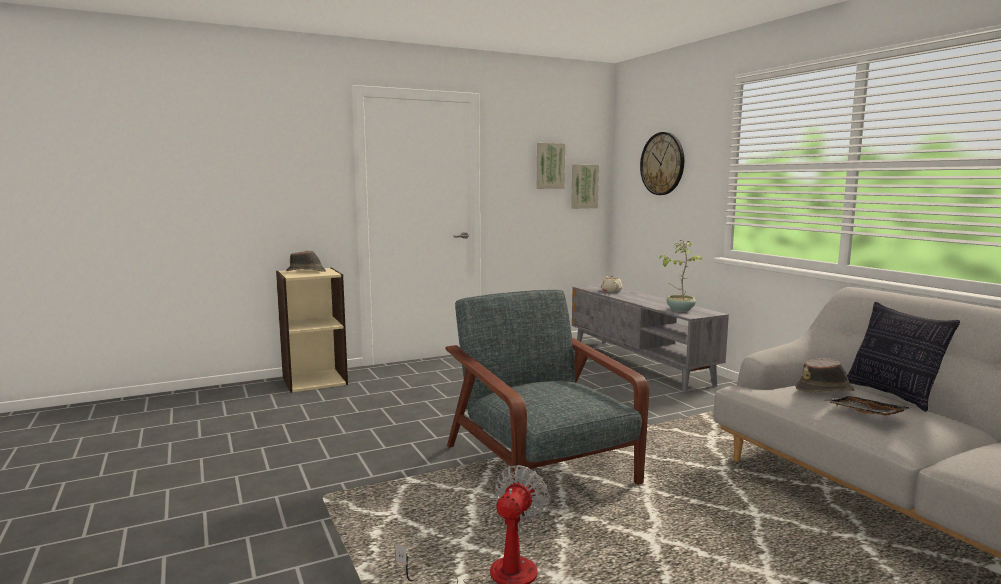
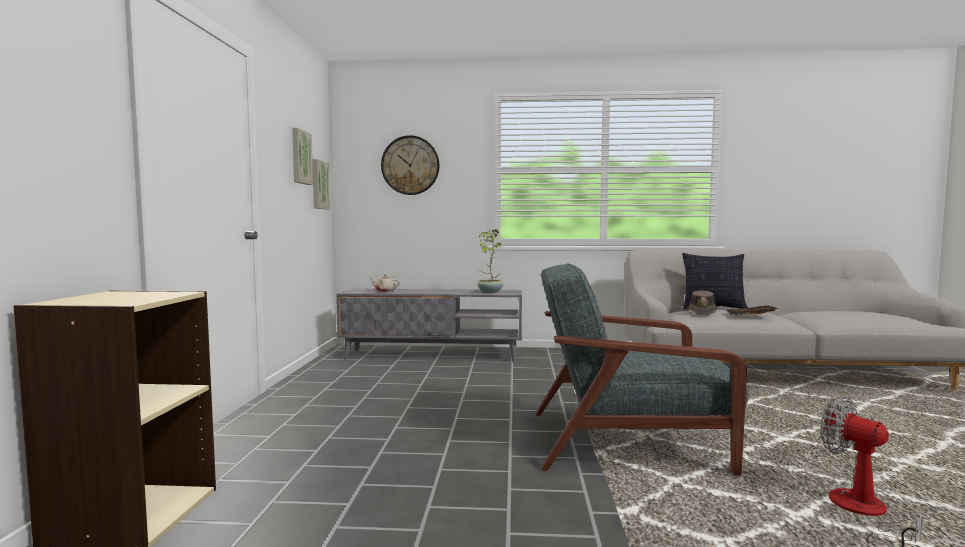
camera: 60 degrees left, 5 degrees down
brown hat [286,251,326,272] -> none

